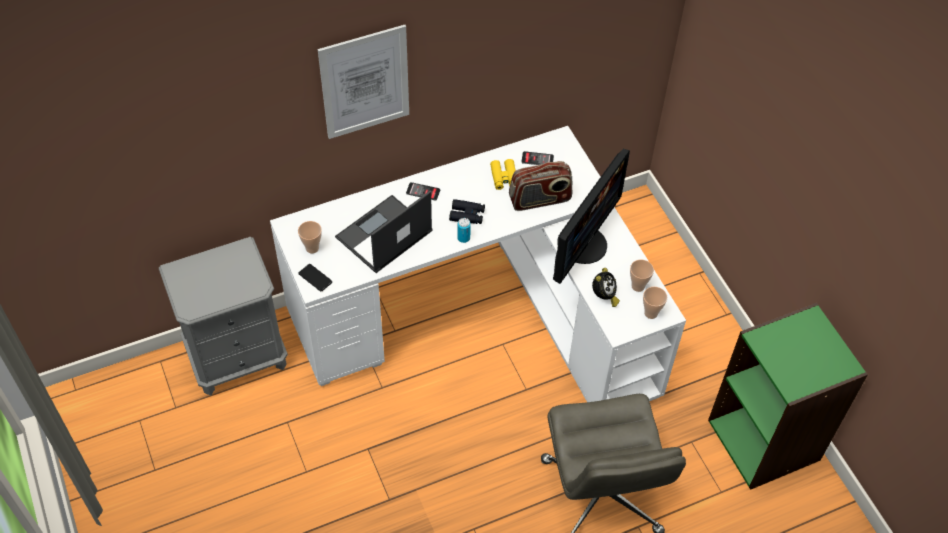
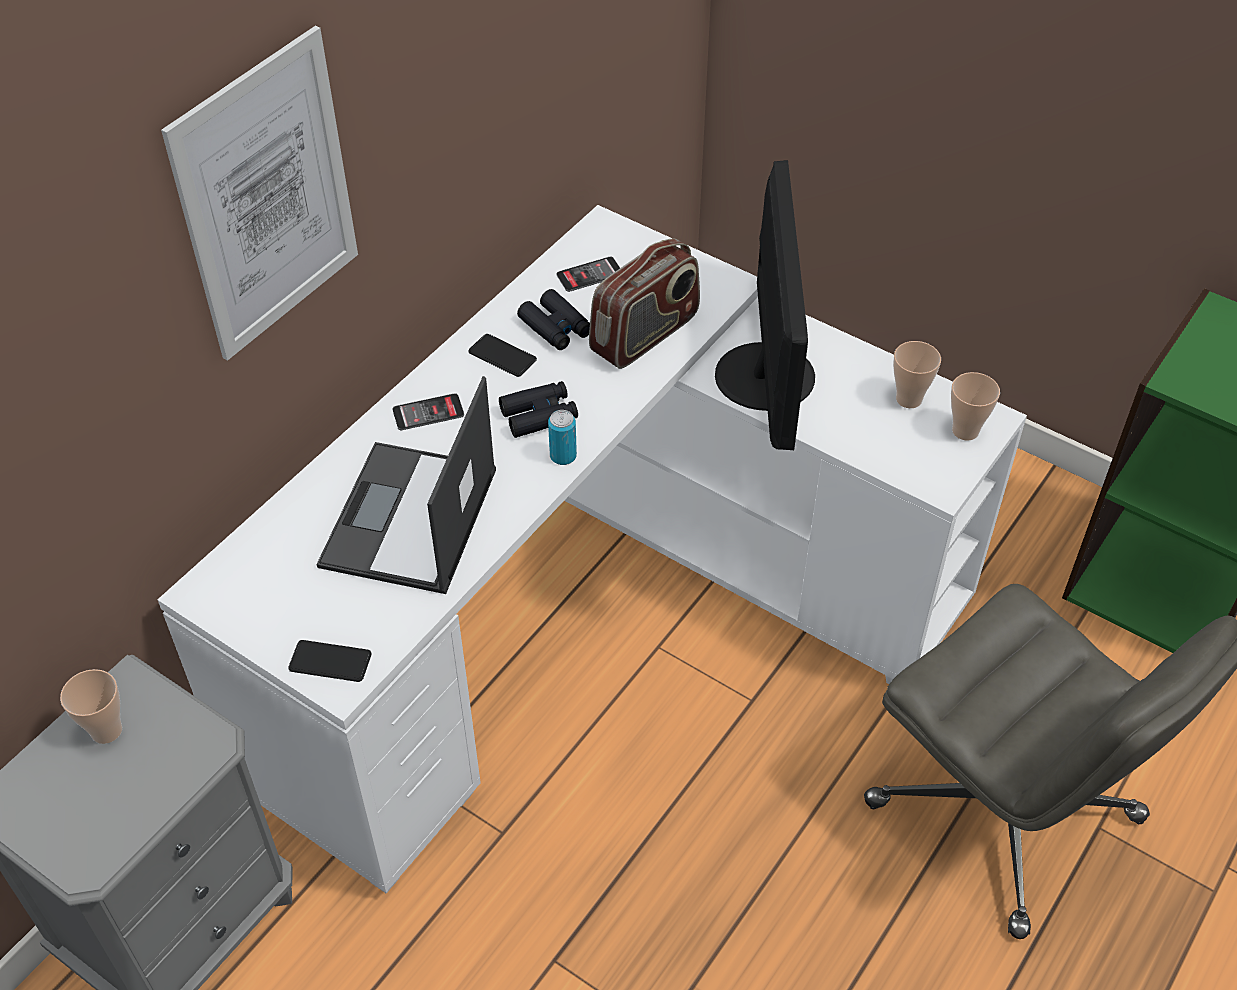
camera: 30 degrees left, 5 degrees down
cup [298,221,322,254] -> cup moved to [60,669,122,744]
yellow binoculars [490,159,516,190] -> black binoculars [517,289,590,350]
alarm clock [592,268,620,307] -> none
none -> phone [468,334,537,377]

